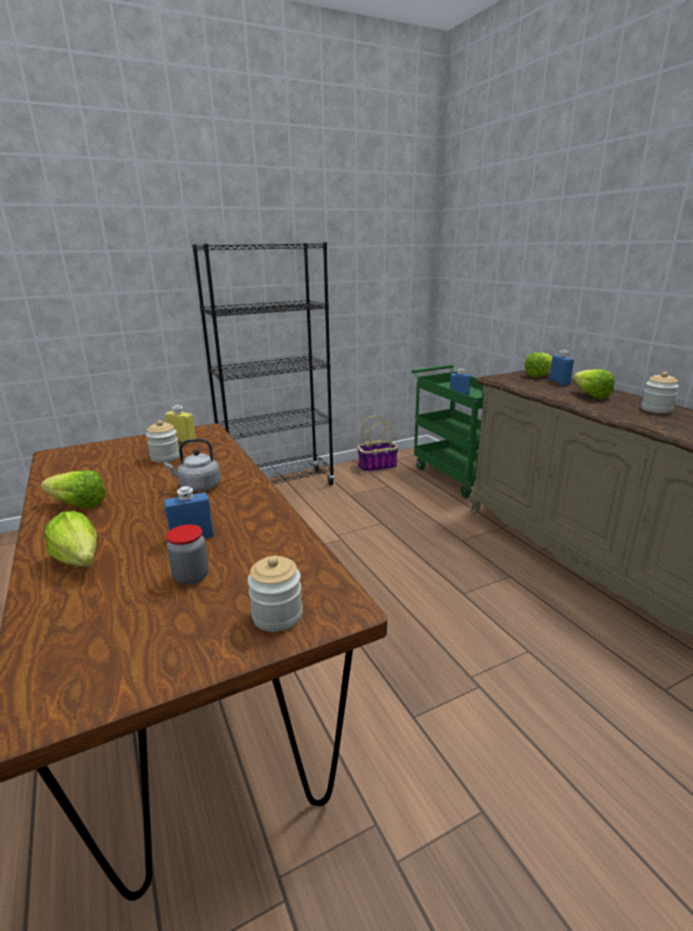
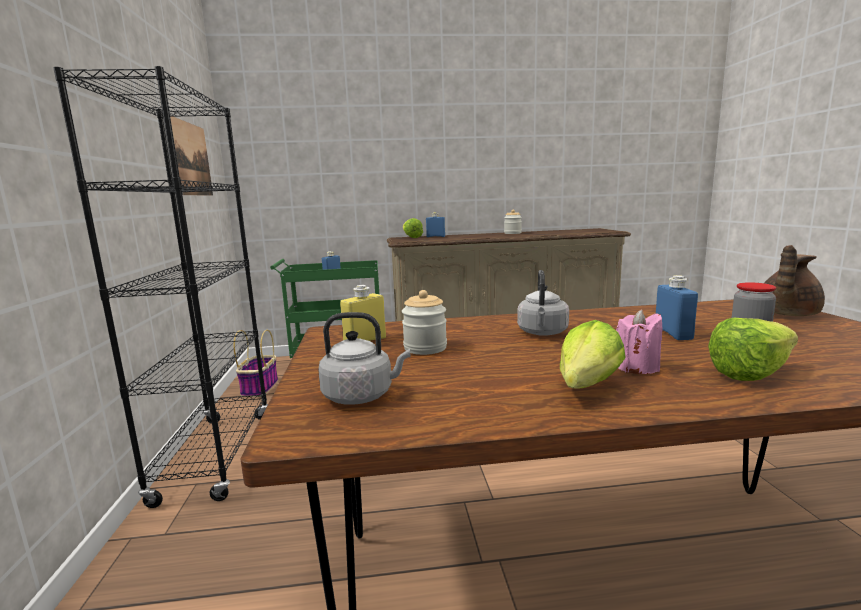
camera: 70 degrees left, 10 degrees down
jar [248,556,303,632] -> brown teapot [764,245,825,316]
lettuce [573,369,615,399] -> none
none -> picture [170,115,213,196]
none -> grey kettle [318,312,410,405]
none -> pink candle [616,309,662,374]

